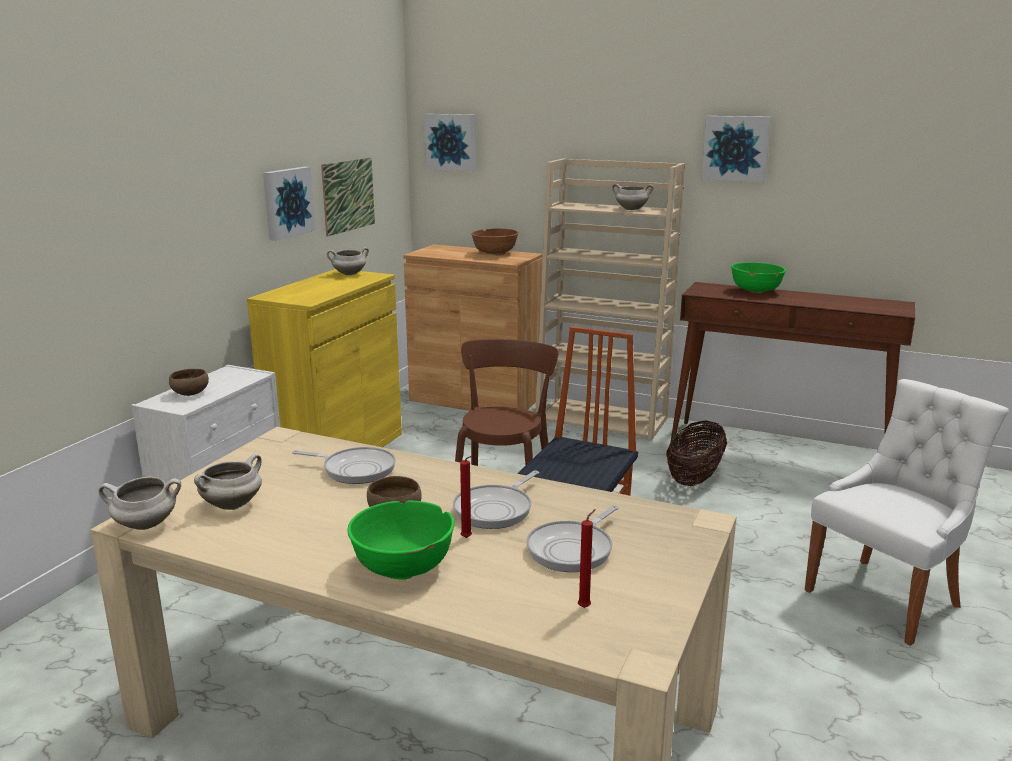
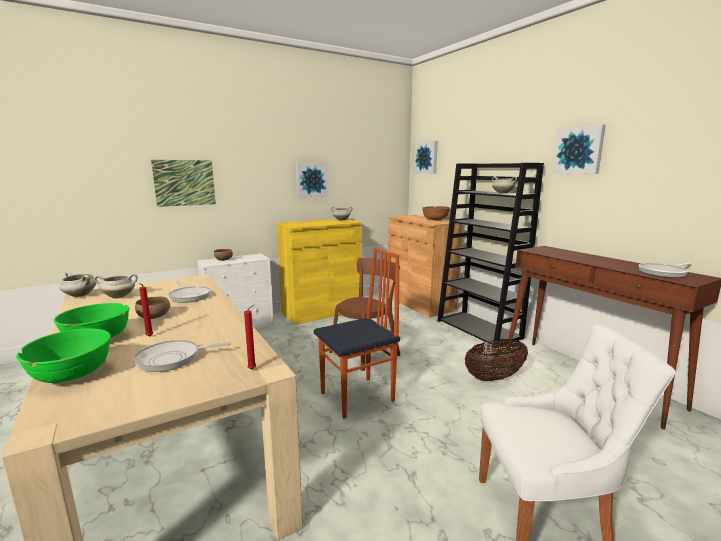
camera: 35 degrees right, 5 degrees down
picture [321,157,375,236] -> picture moved to [151,160,216,207]
frying pan [453,470,539,529] -> frying pan moved to [639,263,692,278]
beige bookcase [535,159,685,441] -> black bookcase [437,163,544,348]
red candle [578,509,596,608] -> red candle moved to [244,305,256,369]
green bowl [731,262,786,294] -> green bowl moved to [16,328,111,383]

